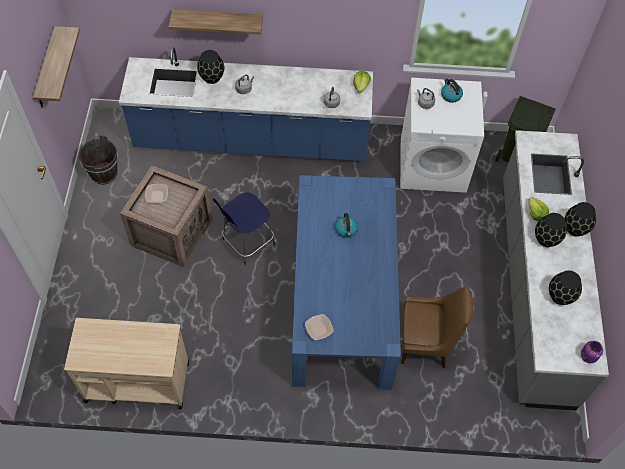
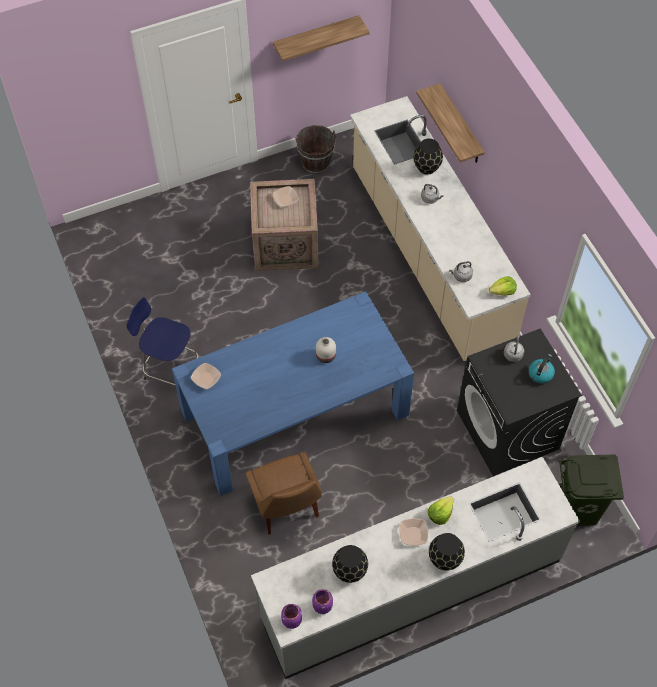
camera: 65 degrees right, 0 degrees up
beige cart [64,318,189,409] -> none
blue counter [119,47,373,161] -> beige counter [350,96,531,361]
blue stool [213,192,275,265] -> blue stool moved to [127,297,198,385]
kettle [335,213,358,238] -> white vase [316,337,336,363]
white washing machine [400,78,484,193] -> black washing machine [457,328,582,476]
black vase [535,213,567,247] -> bowl [400,518,428,545]
none -> purple jar [312,589,333,614]

